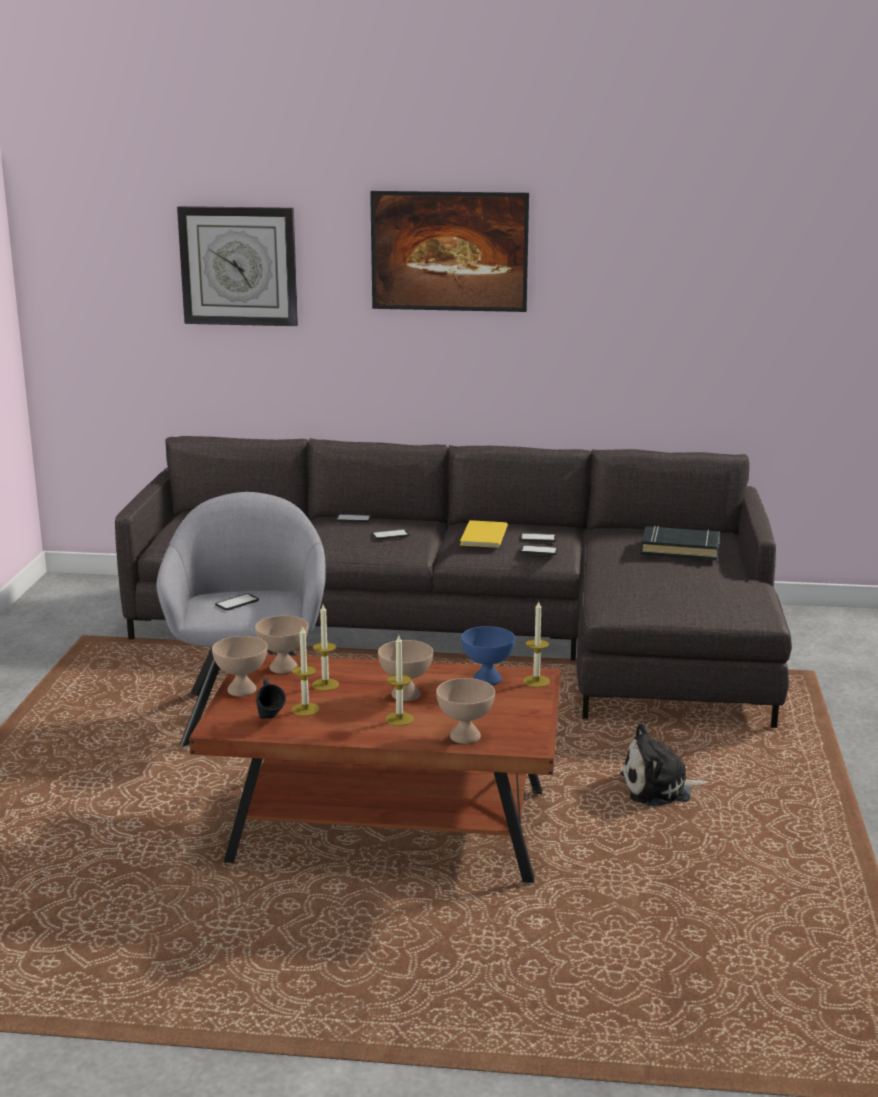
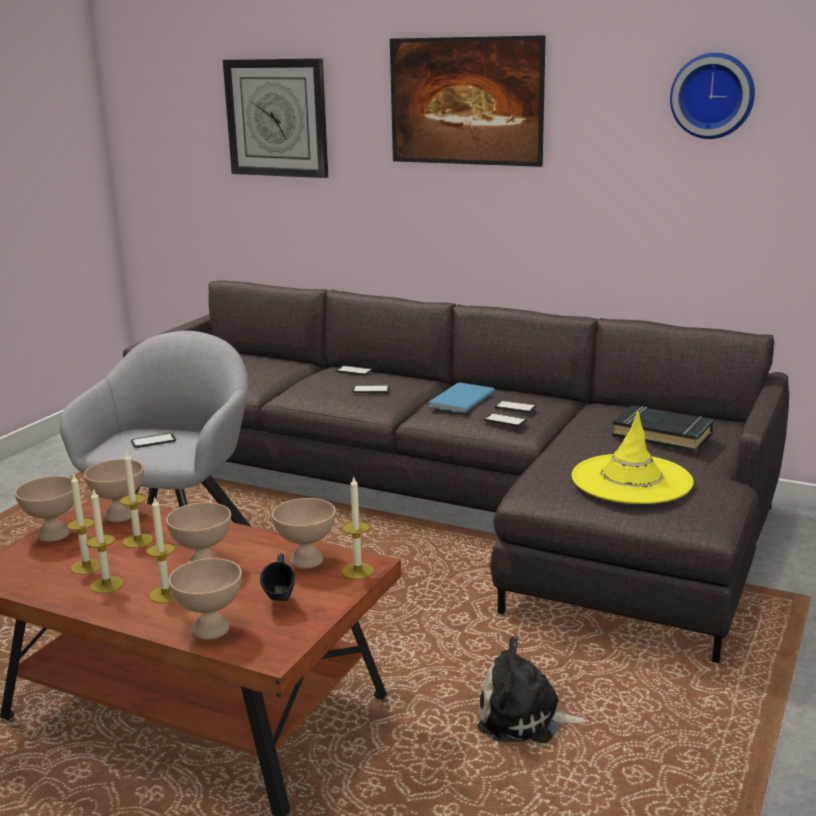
camera: 20 degrees right, 0 degrees up
blue mug [256,678,286,719] -> blue mug moved to [260,554,295,601]
yellow book [460,520,508,548] -> blue book [429,383,495,413]
blue bowl [461,626,515,685] -> beige bowl [272,498,336,569]
none -> candle [86,488,124,593]
none -> yellow hat [572,411,694,504]
none -> wall clock [670,53,755,139]

